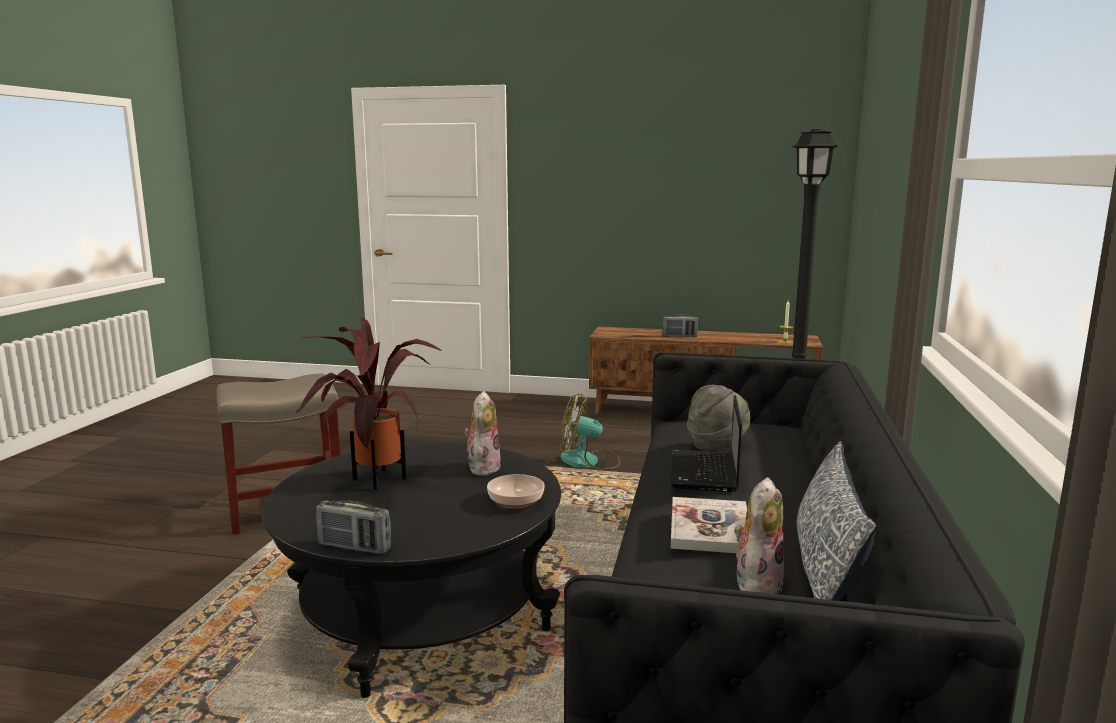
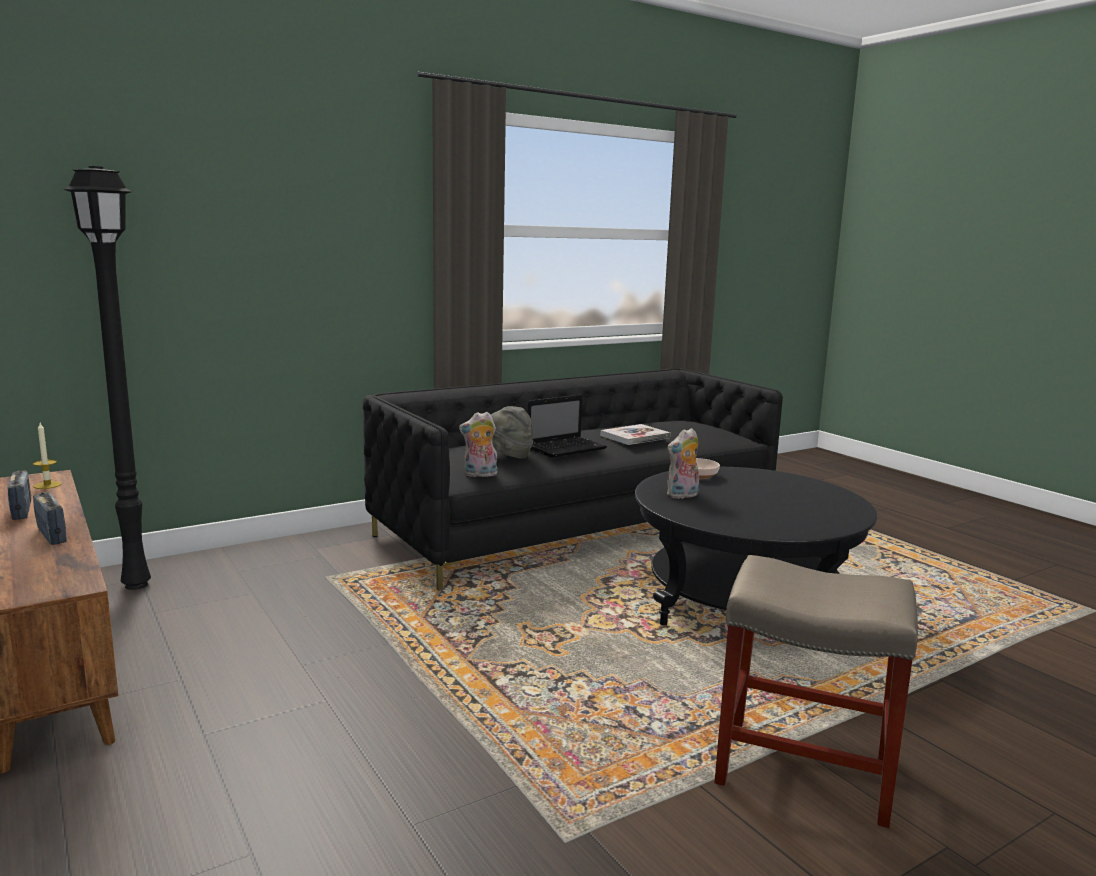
camera: 135 degrees left, 0 degrees up
potted plant [295,317,442,490] -> none
radio [316,500,391,554] -> radio moved to [8,471,31,520]
fan [558,393,620,470] -> none
plush toy [734,477,784,594] -> plush toy moved to [459,412,498,477]
pillow [797,441,877,601] -> none

